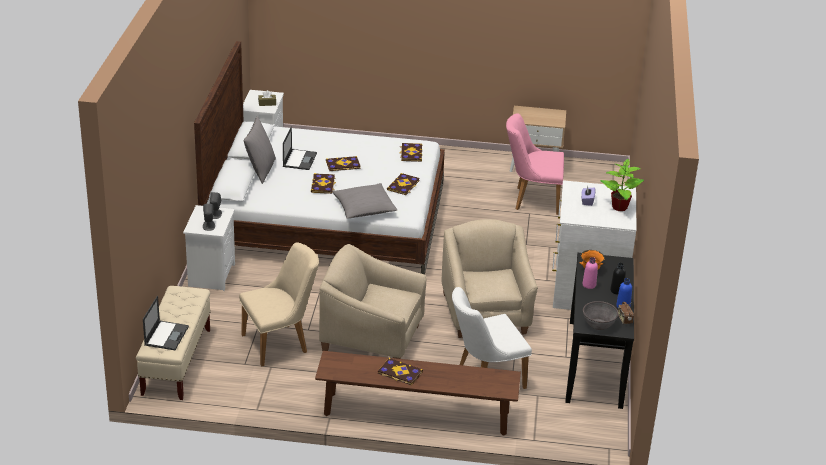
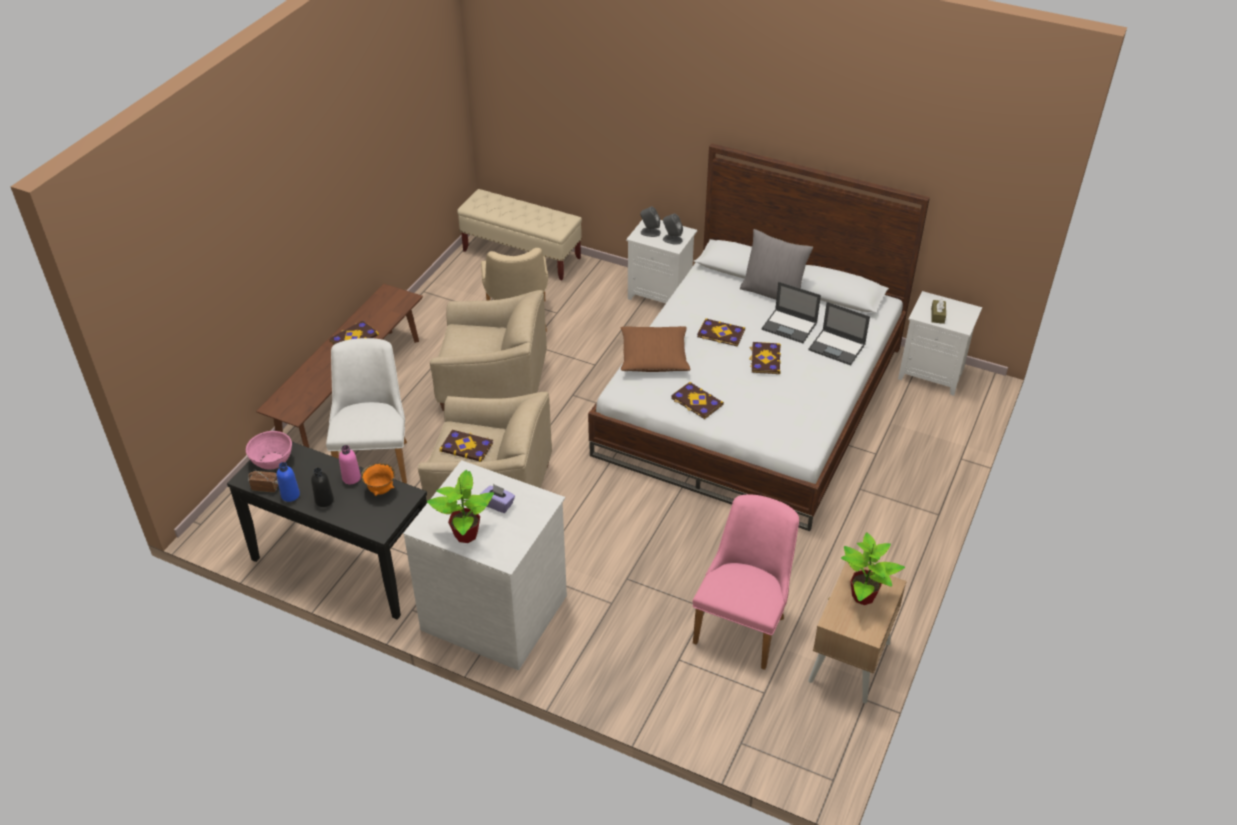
camera: 110 degrees right, 10 degrees up
laptop [143,296,189,350] -> laptop moved to [808,302,870,365]
beige armchair [319,244,426,359] -> beige armchair turned 60 degrees clockwise [430,290,547,411]
grey pillow [332,183,397,219] -> brown pillow [621,326,691,372]
book [400,143,422,162] -> book moved to [440,430,493,462]
grey bowl [583,301,618,330] -> pink bowl [246,431,292,469]
none -> potted plant [841,532,905,605]

